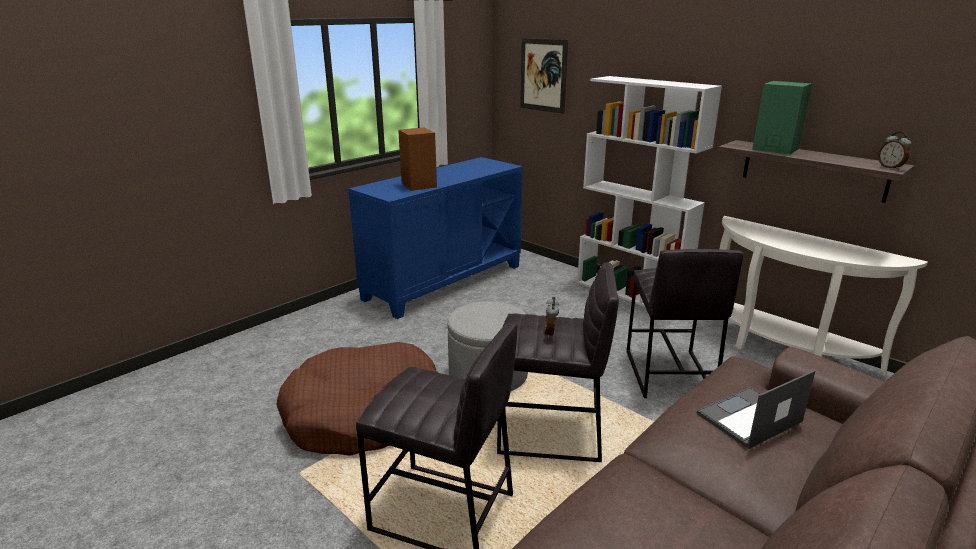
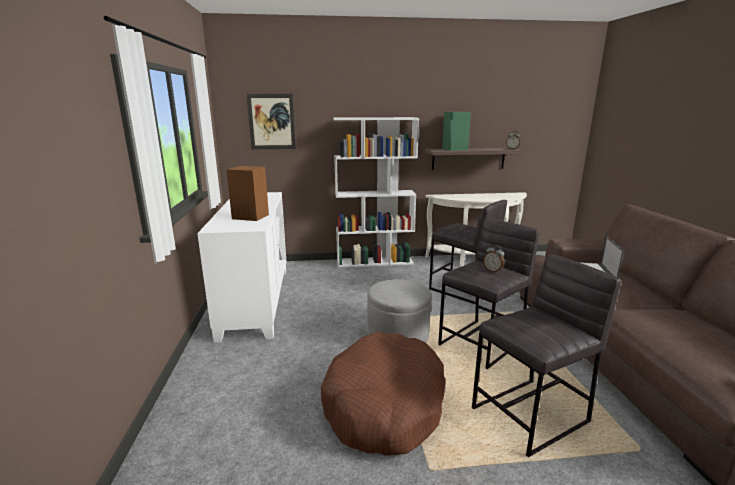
camera: 50 degrees left, 5 degrees down
blue cabinet [348,157,523,319] -> white cabinet [197,192,286,342]

